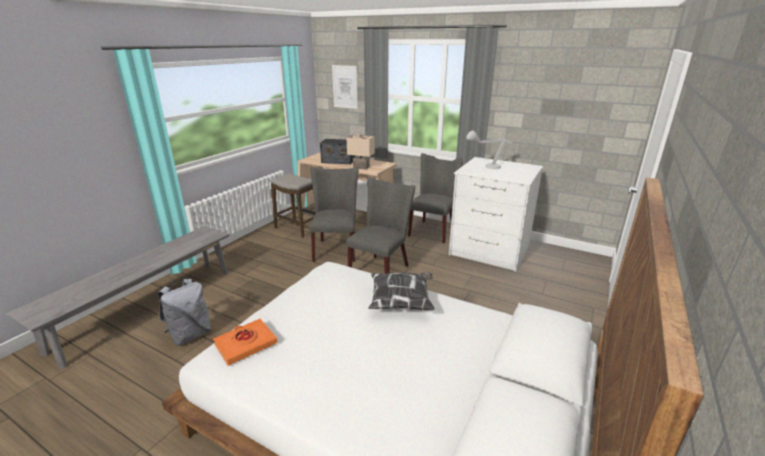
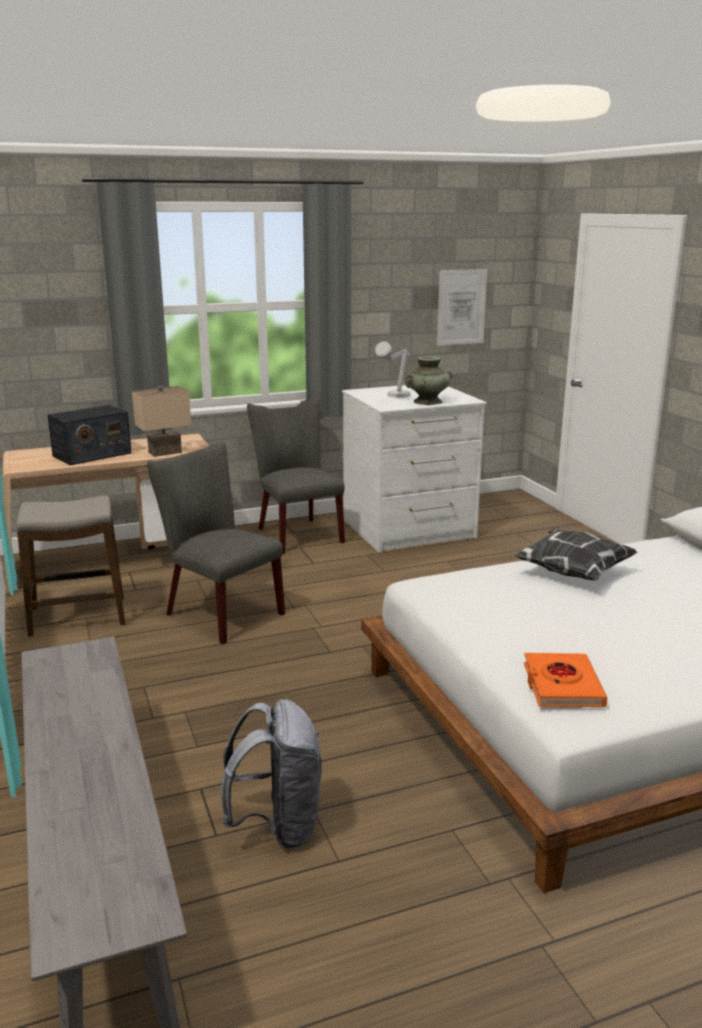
camera: 50 degrees left, 5 degrees down
picture [332,65,358,109] -> picture moved to [437,269,487,346]
grey chair [346,177,415,274] -> none
none -> turquoise vase [405,356,452,405]

